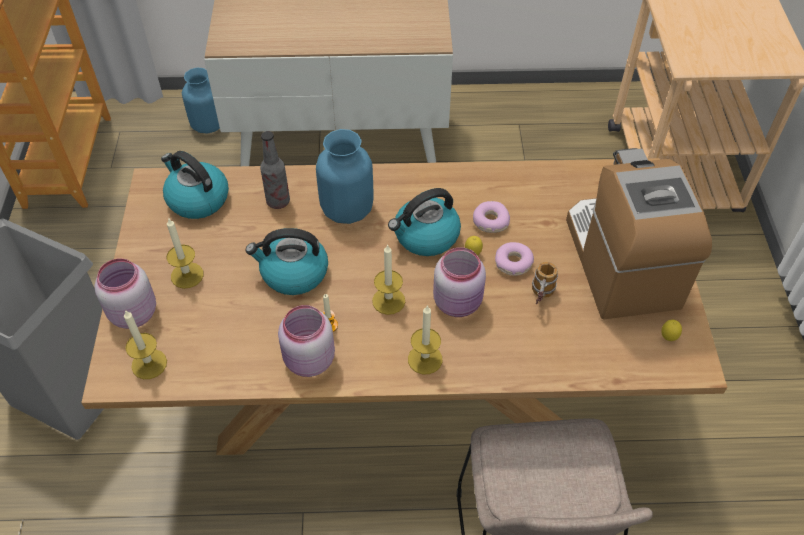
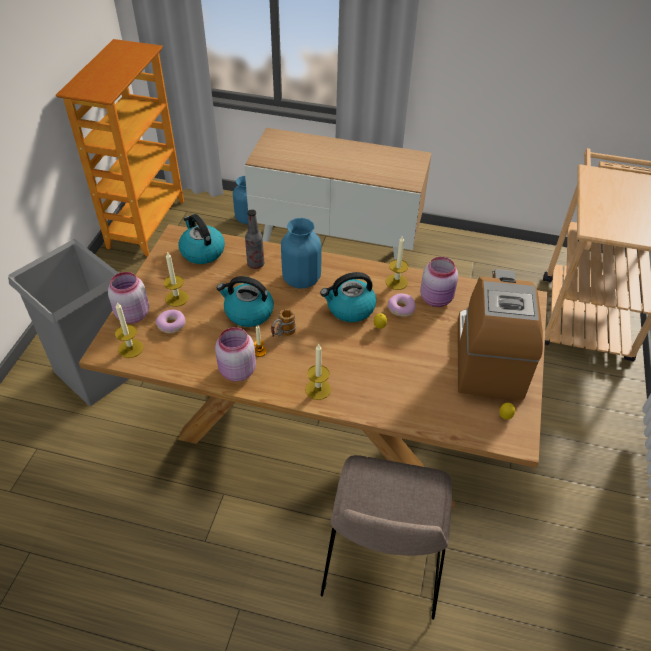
camera: 15 degrees right, 5 degrees down
candle [372,244,405,315] -> candle moved to [386,235,408,290]
pink jar [433,247,486,317] -> pink jar moved to [420,257,458,307]
donut [495,242,534,276] -> donut moved to [156,310,185,333]
mug [532,262,558,304] -> mug moved to [271,309,296,337]

